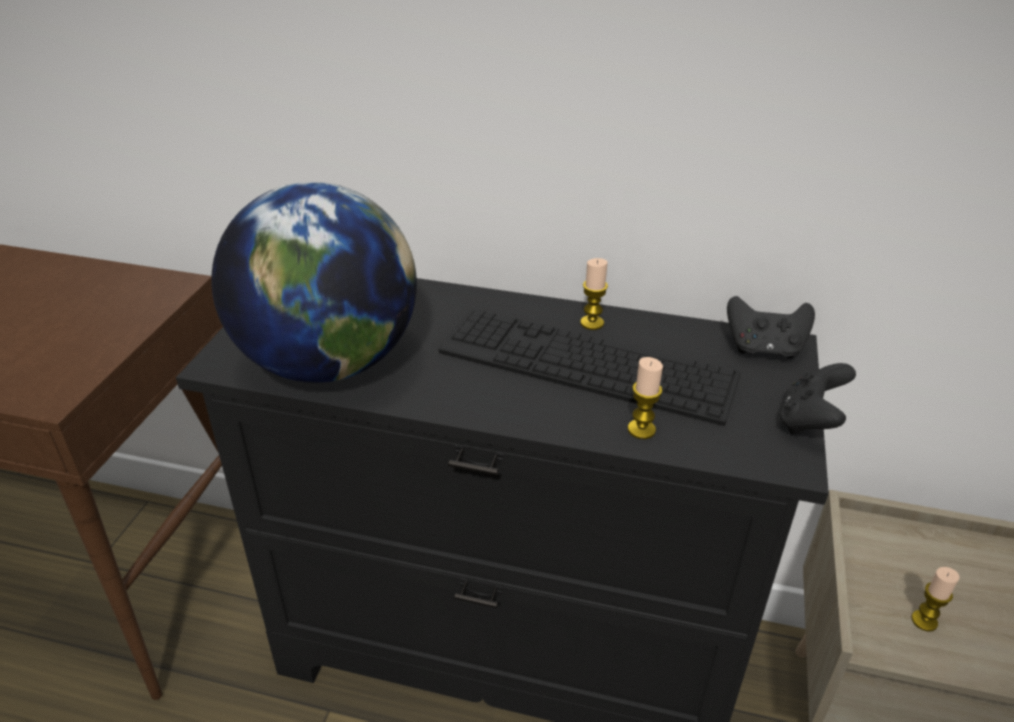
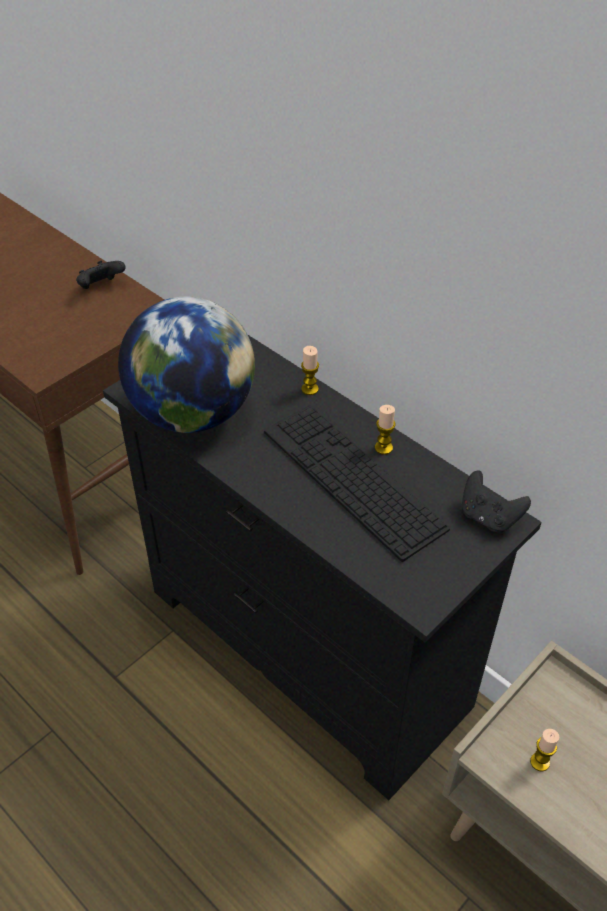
camera: 30 degrees right, 10 degrees up
candle [628,357,663,439] -> candle moved to [301,346,319,395]
black game controller [779,363,856,435] -> black game controller moved to [76,261,125,289]

